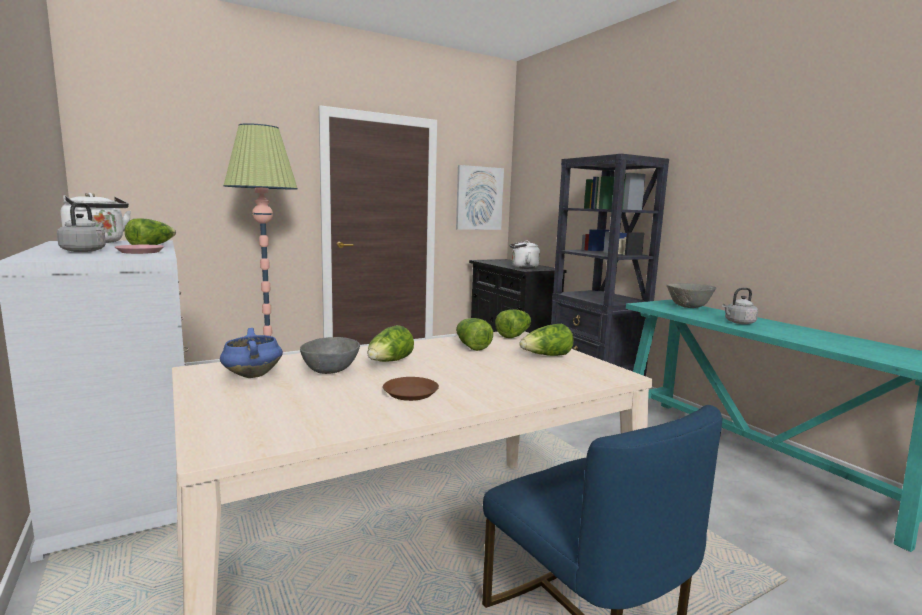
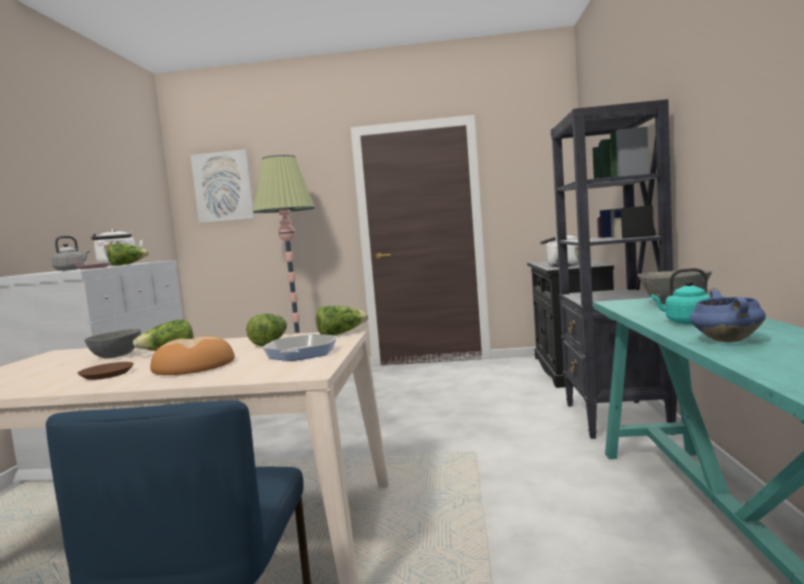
camera: 35 degrees right, 5 degrees down
blue cooking pot [220,328,283,378] -> blue cooking pot moved to [690,290,766,342]
picture [456,165,504,230] -> picture moved to [191,149,255,223]
lettuce [519,324,574,356] -> frying pan [262,334,337,361]
grey kettle [722,288,758,324] -> turquoise kettle [651,268,710,325]
none -> bread [150,336,235,375]

